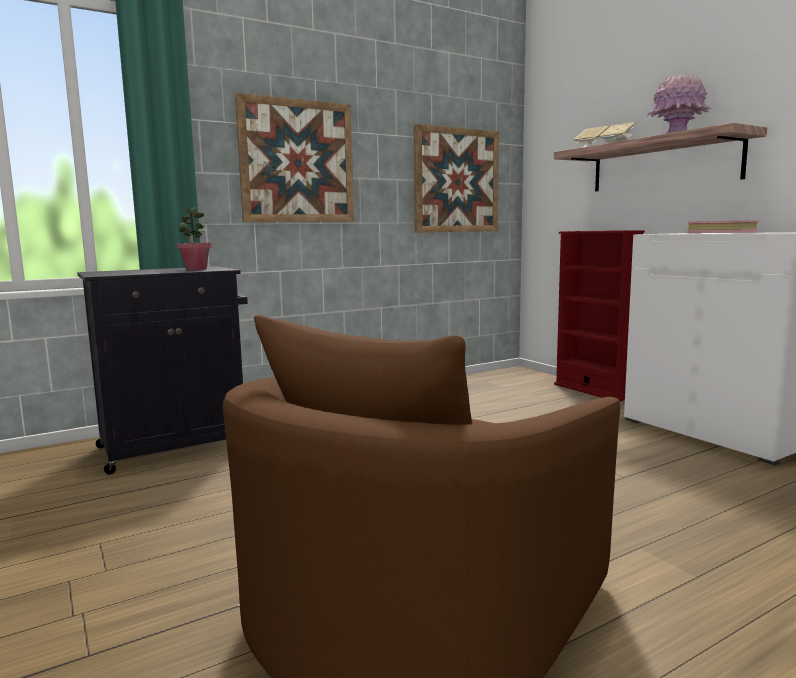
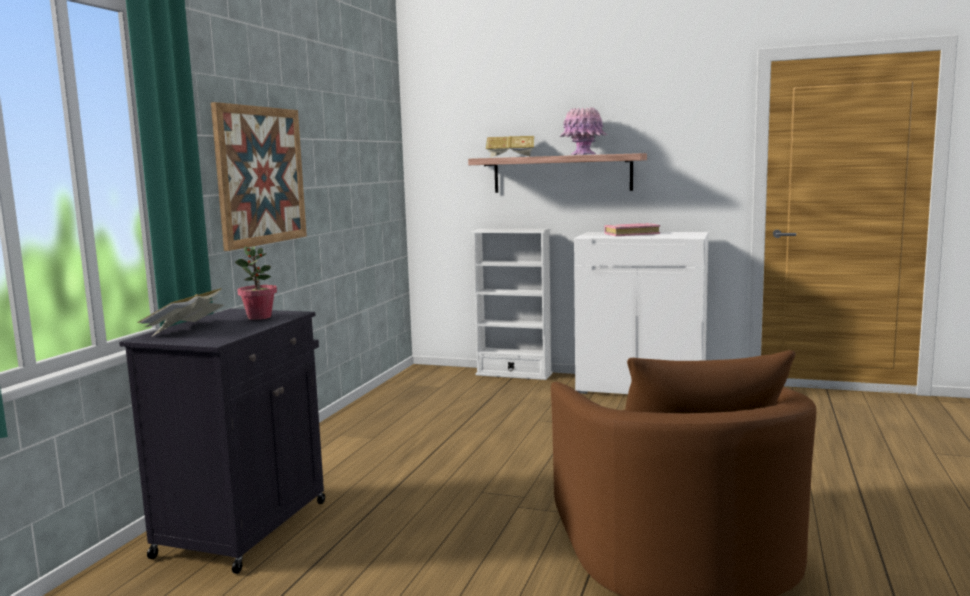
camera: 40 degrees left, 0 degrees up
picture [414,124,499,233] -> none
red bookcase [554,230,645,401] -> white bookcase [471,229,553,380]
none -> book [137,288,224,335]

